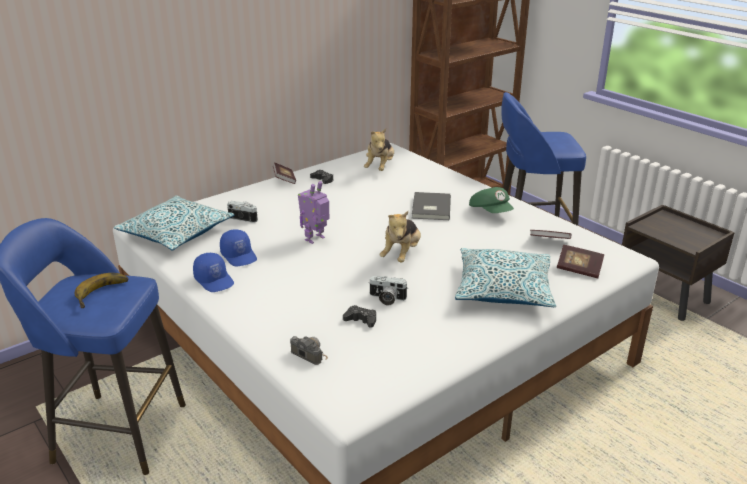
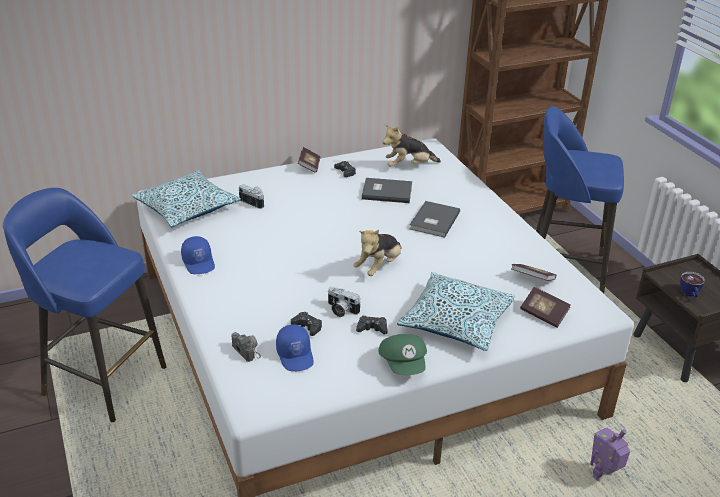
camera: 15 degrees right, 5 degrees up
banana [74,273,128,308] -> none
blue cap [220,229,257,266] -> blue cap moved to [276,324,314,371]
toy robot [298,181,329,244] -> toy robot moved to [590,428,630,482]
plush toy [364,128,394,171] -> plush toy turned 45 degrees clockwise [383,124,441,167]
green cap [469,187,514,213] -> green cap moved to [378,334,427,375]
none -> black game controller [356,316,388,334]
none -> grey book [362,178,412,203]
none -> cup [680,272,705,298]

